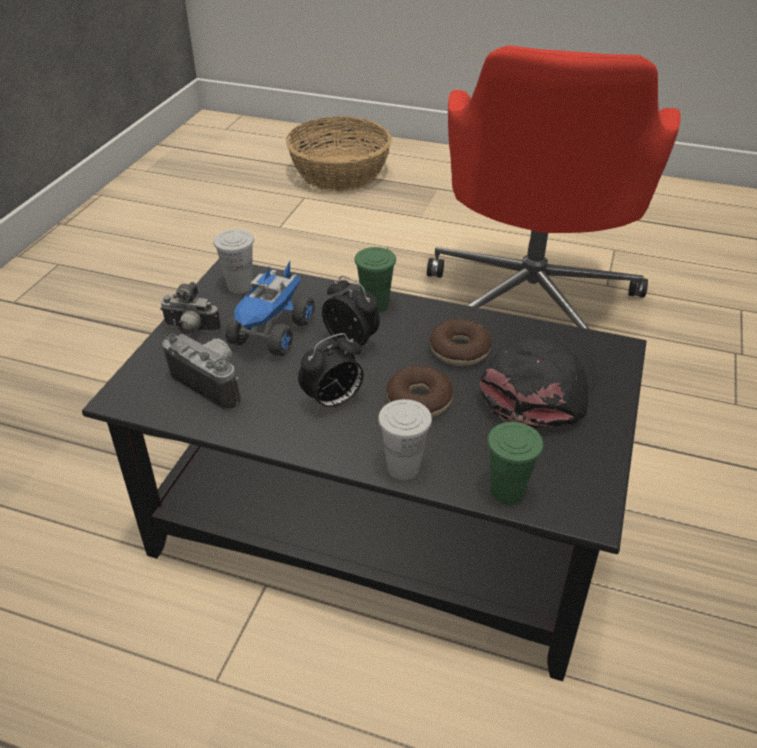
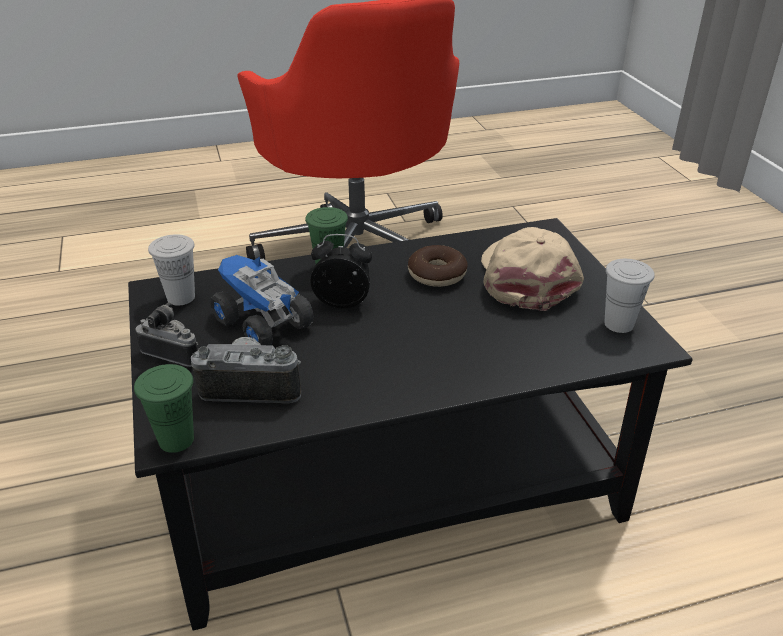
camera: 35 degrees left, 5 degrees down
camera [160,282,221,335] -> camera turned 135 degrees counterclockwise [136,302,199,367]
toy truck [225,261,315,356] -> toy truck turned 150 degrees clockwise [210,255,314,346]
basket [286,116,392,191] -> none
alarm clock [298,333,363,411] -> none
white cup [378,399,432,480] -> white cup moved to [604,259,655,333]
donut [386,366,453,417] -> none
black cap [480,337,598,429] -> beige cap [481,227,584,311]
green cup [488,422,543,505] -> green cup moved to [134,364,194,453]

